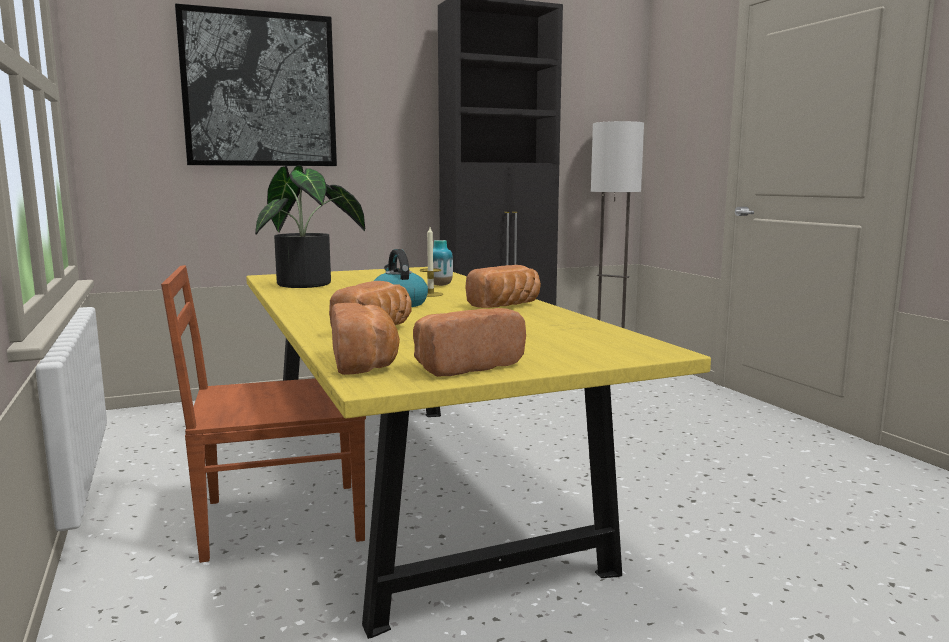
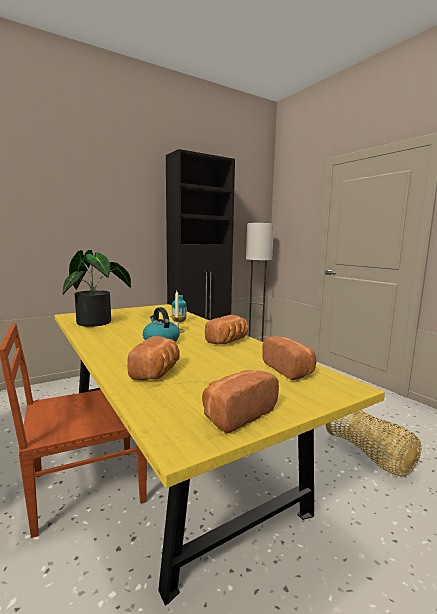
camera: 10 degrees left, 0 degrees up
picture [175,3,337,166] -> none
bread [332,303,400,375] -> bread moved to [262,337,316,380]
none -> basket [326,410,422,477]

